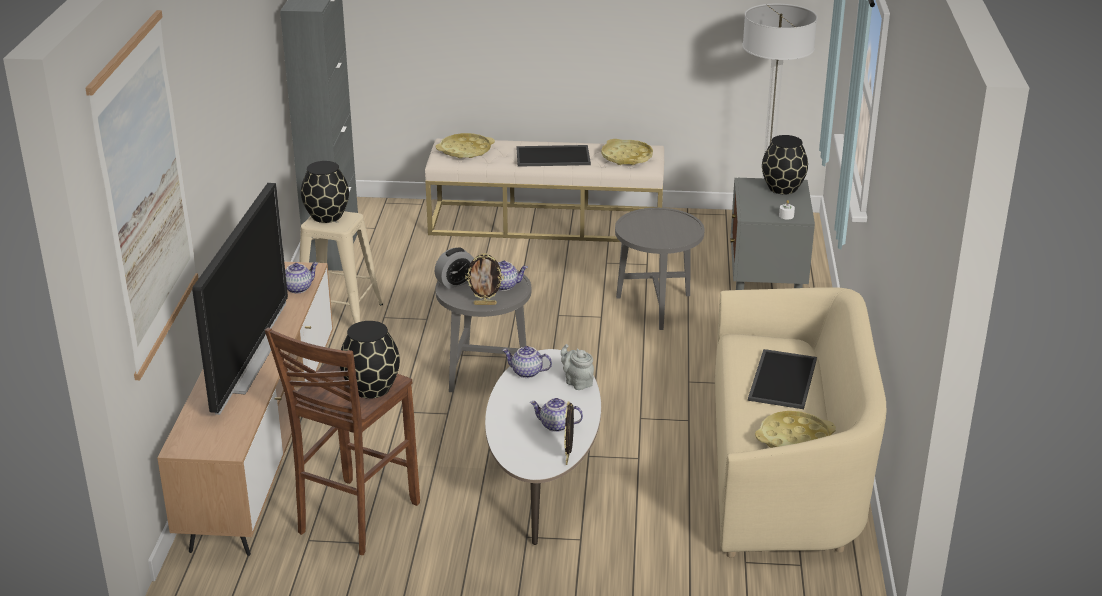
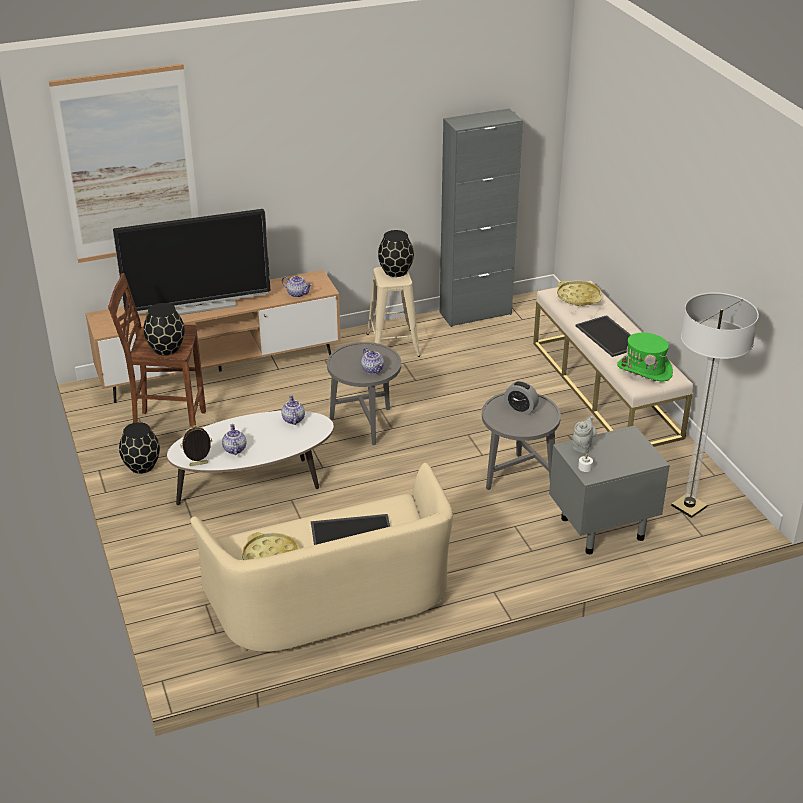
camera: 65 degrees right, 5 degrees up
alarm clock [435,248,474,289] -> alarm clock moved to [504,381,539,415]
picture frame [465,253,504,305] -> none
grey teapot [561,344,594,390] -> grey teapot moved to [573,416,597,453]
yellow tray [601,139,653,165] -> green hat [617,333,673,381]
black vase [762,135,808,194] -> black vase moved to [119,422,160,474]

